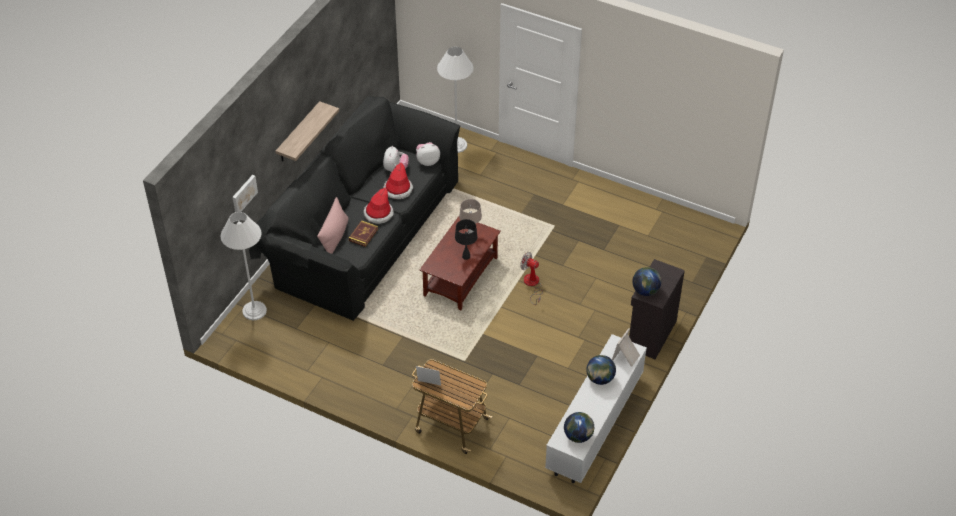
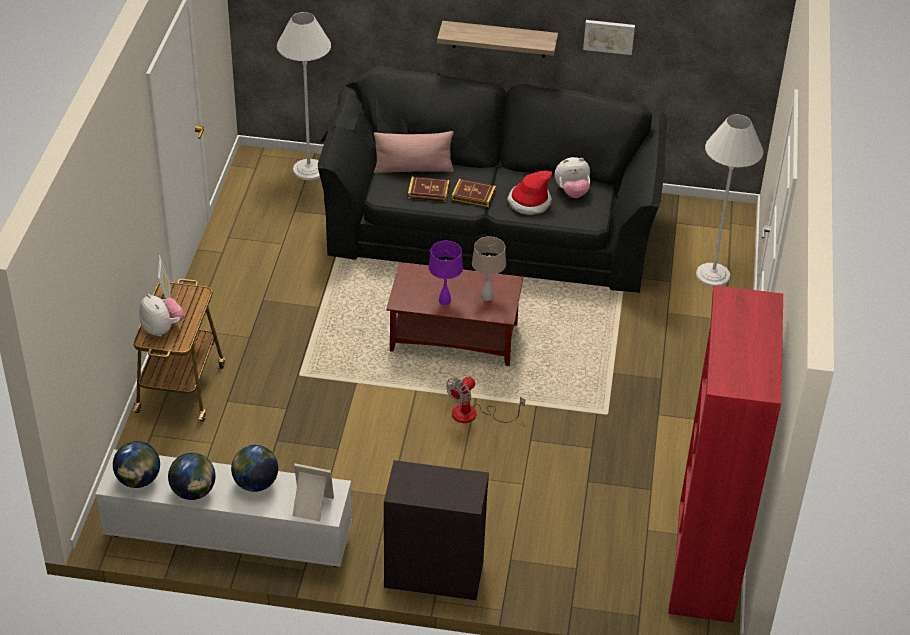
camera: 70 degrees right, 5 degrees down
picture [233,175,258,212] -> picture moved to [583,20,635,55]
hat [364,187,394,224] -> book [452,179,496,207]
plush toy [416,142,440,166] -> plush toy moved to [139,294,184,336]
black table lamp [455,219,478,260] -> purple table lamp [429,241,463,305]
fan [520,252,543,305] -> fan turned 150 degrees counterclockwise [446,376,525,423]
globe [632,267,661,296] -> globe moved to [168,453,216,500]
none -> red bookcase [668,286,783,623]

